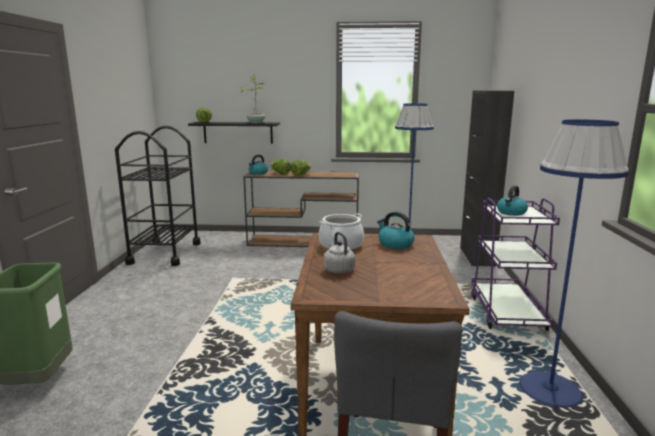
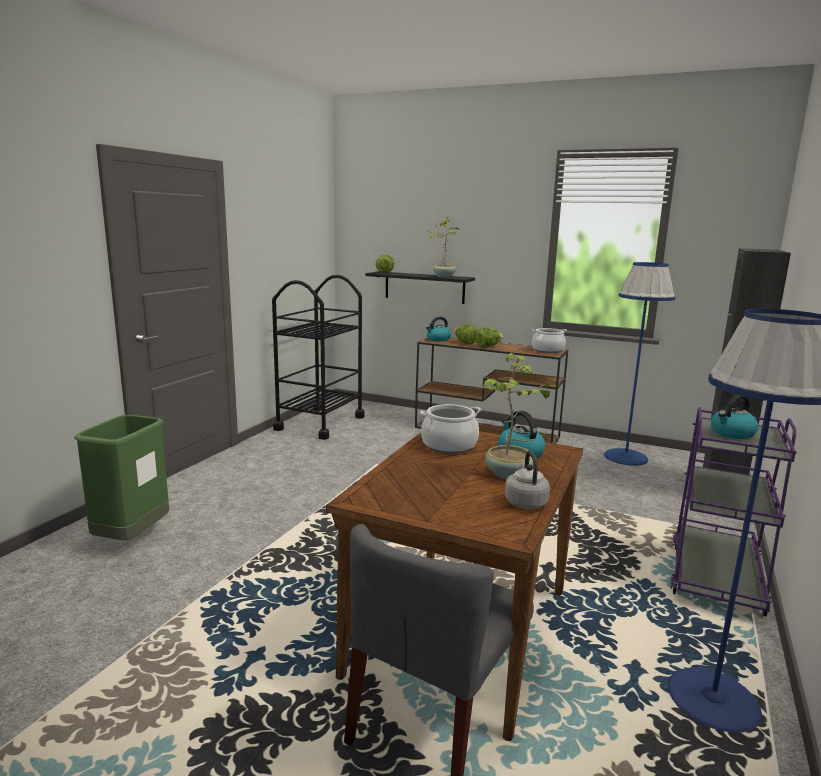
camera: 20 degrees right, 0 degrees up
grey kettle [323,232,355,274] -> grey kettle moved to [505,451,550,509]
none -> potted plant [481,353,558,480]
none -> cooking pot [532,328,567,353]

